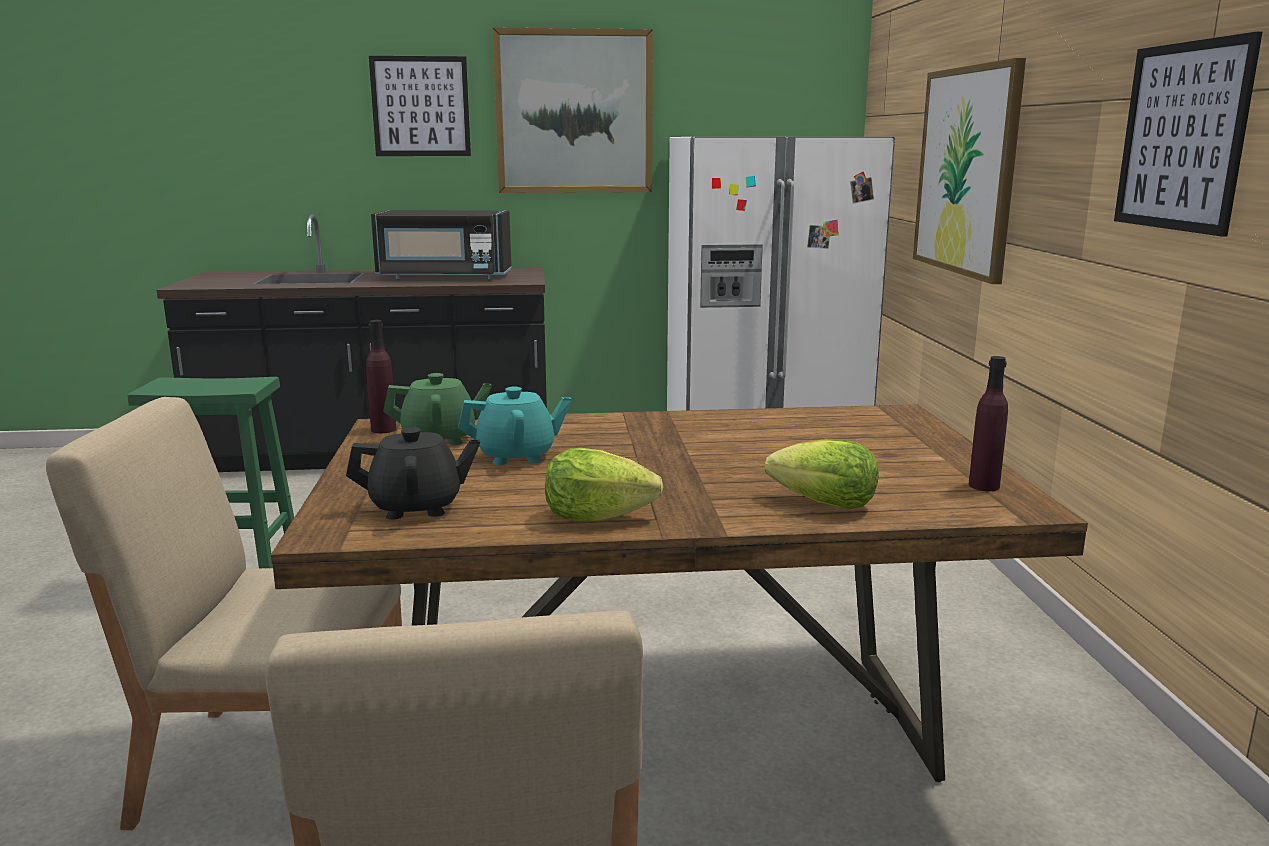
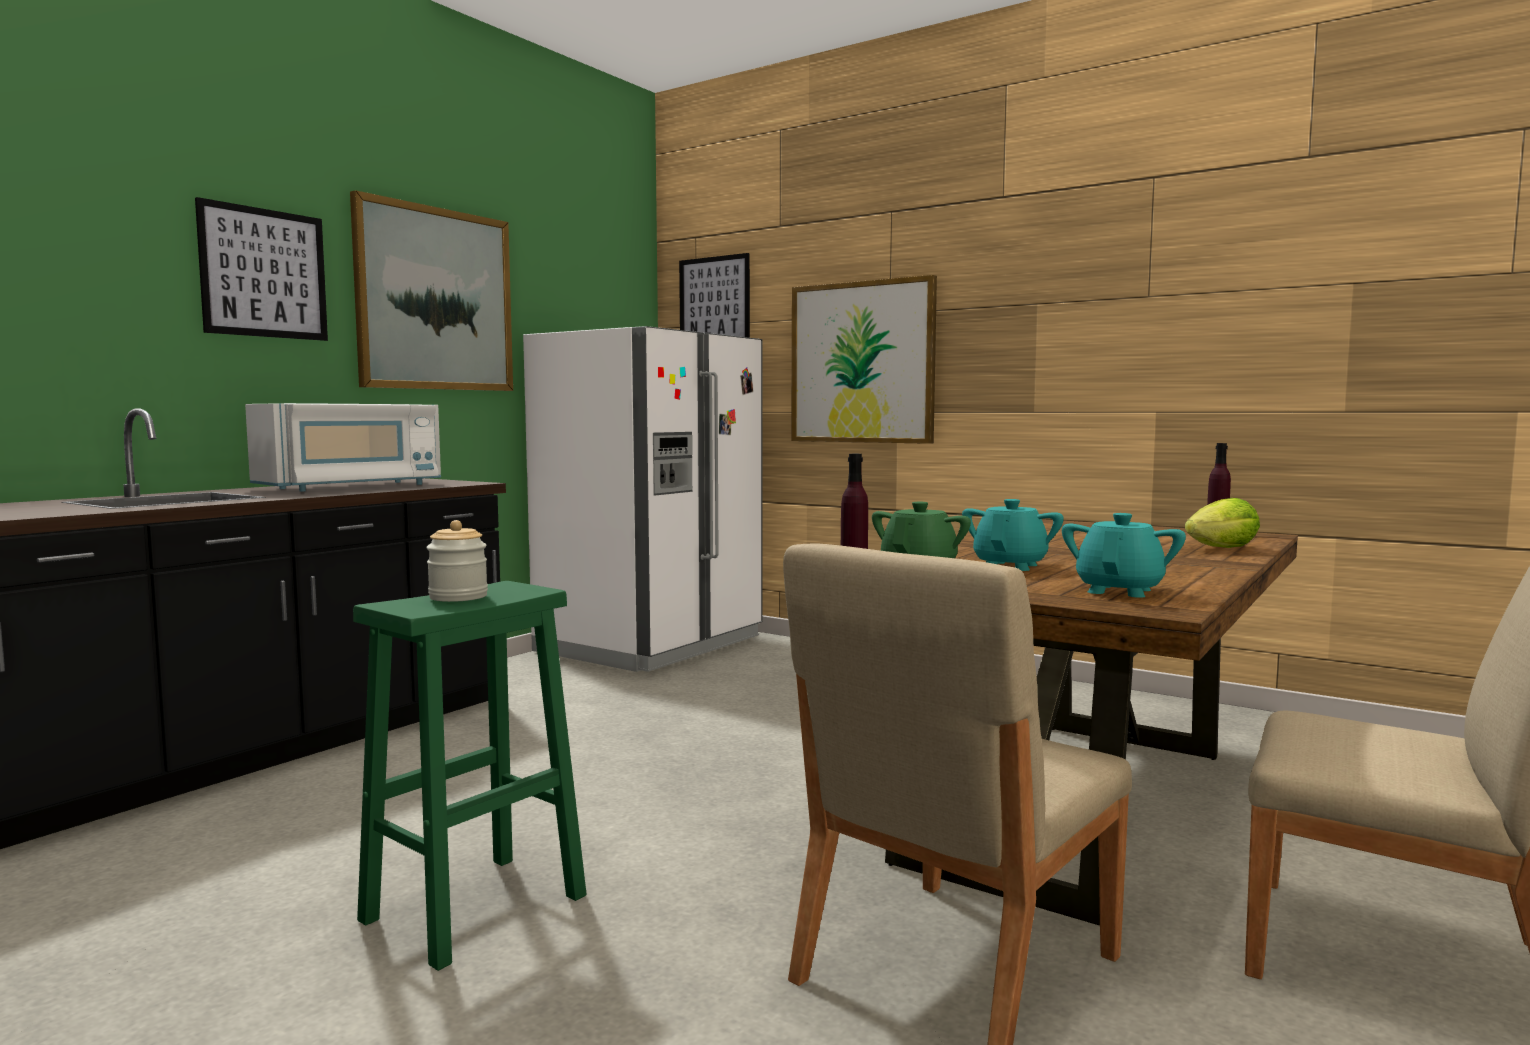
camera: 50 degrees left, 10 degrees down
black teapot [346,427,480,520] -> turquoise teapot [1062,513,1186,598]
black microwave [371,210,511,279] -> white microwave [245,403,441,492]
lettuce [545,448,663,521] -> none
picture [1114,31,1262,237] -> picture moved to [679,253,750,338]
none -> jar [426,520,488,602]

